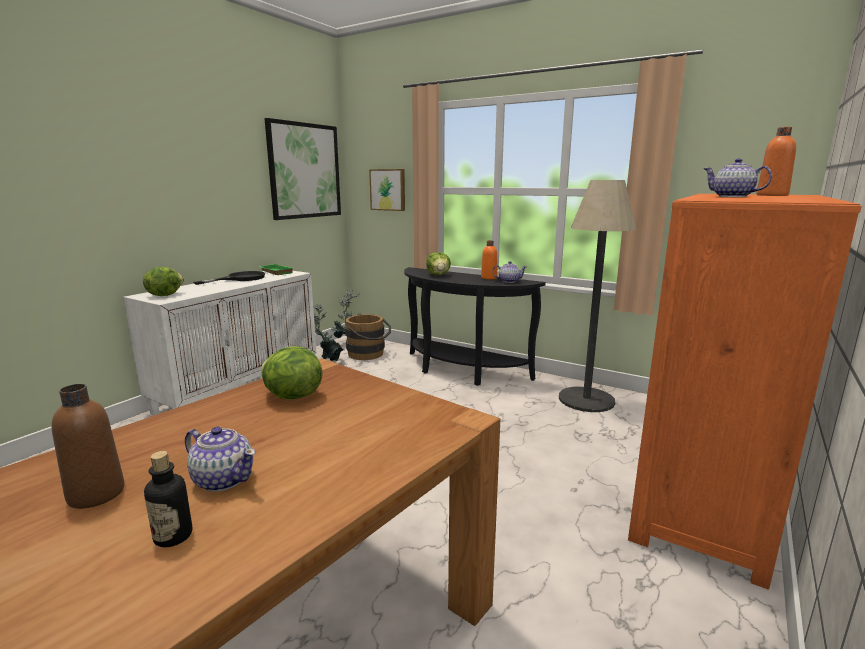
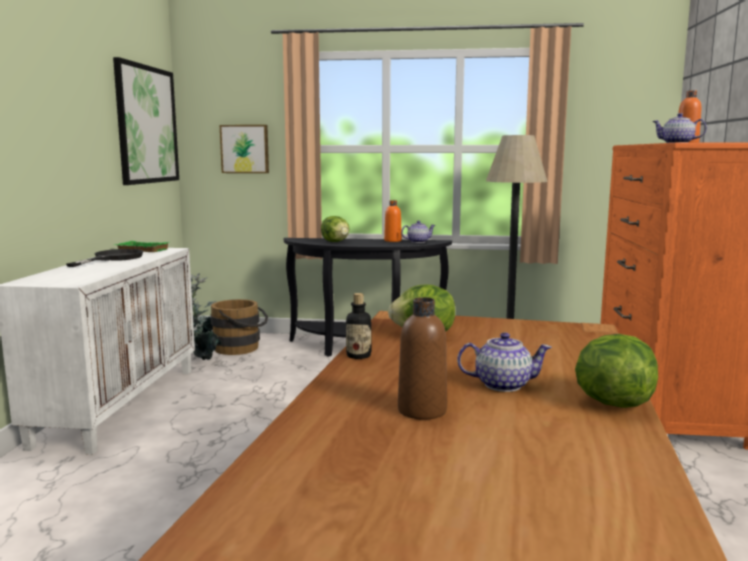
camera: 25 degrees left, 5 degrees down
lettuce [143,267,184,296] -> lettuce moved to [575,334,658,408]
bottle [144,451,193,547] -> bottle moved to [346,293,371,359]

